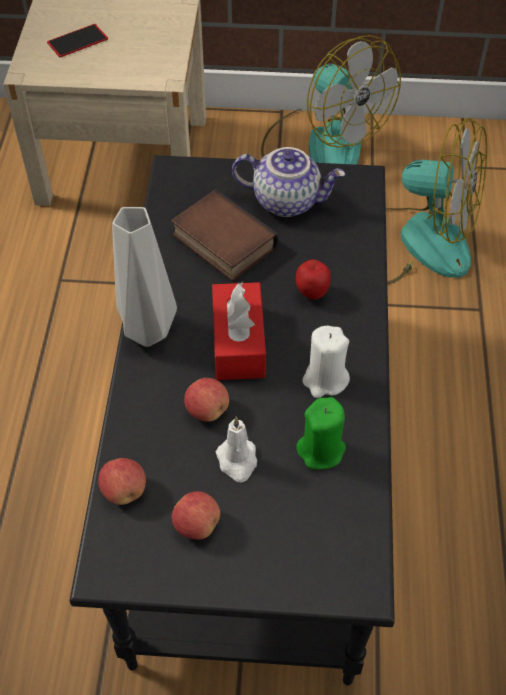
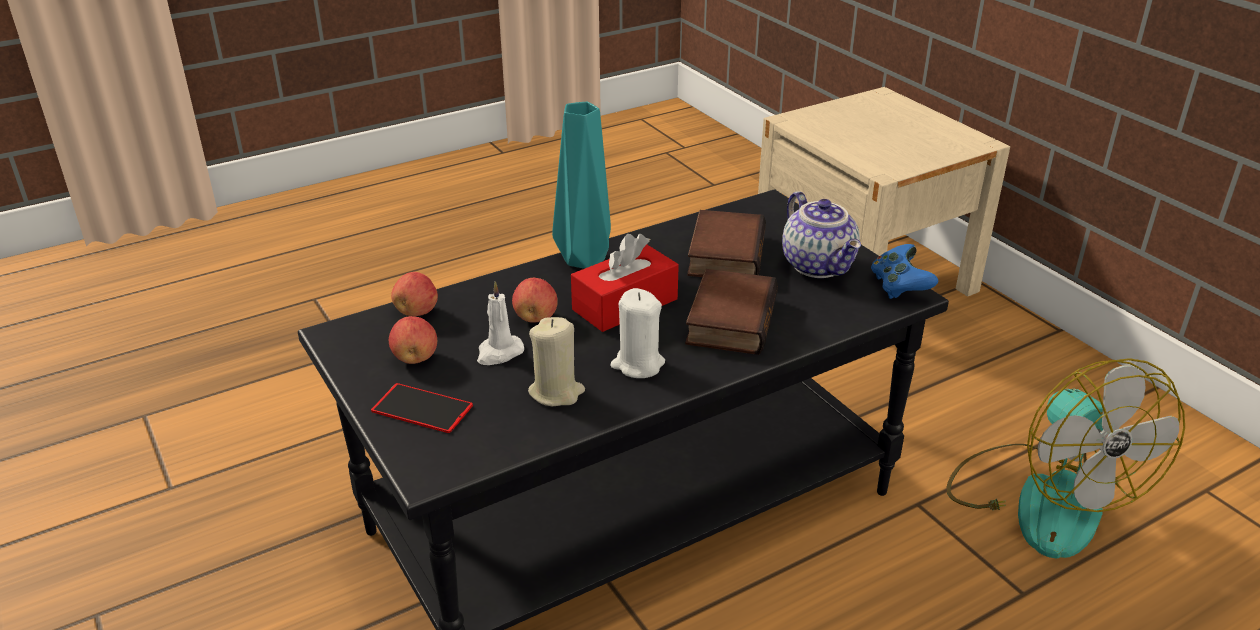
camera: 55 degrees right, 20 degrees down
phone [47,24,108,57] -> phone moved to [371,383,473,433]
grey vase [112,207,177,347] -> turquoise vase [552,102,611,269]
fan [261,35,401,165] -> none
apple [296,260,331,300] -> book [685,269,778,355]
green candle [297,397,346,469] -> beige candle [528,317,585,406]
none -> blue game controller [871,244,938,299]

